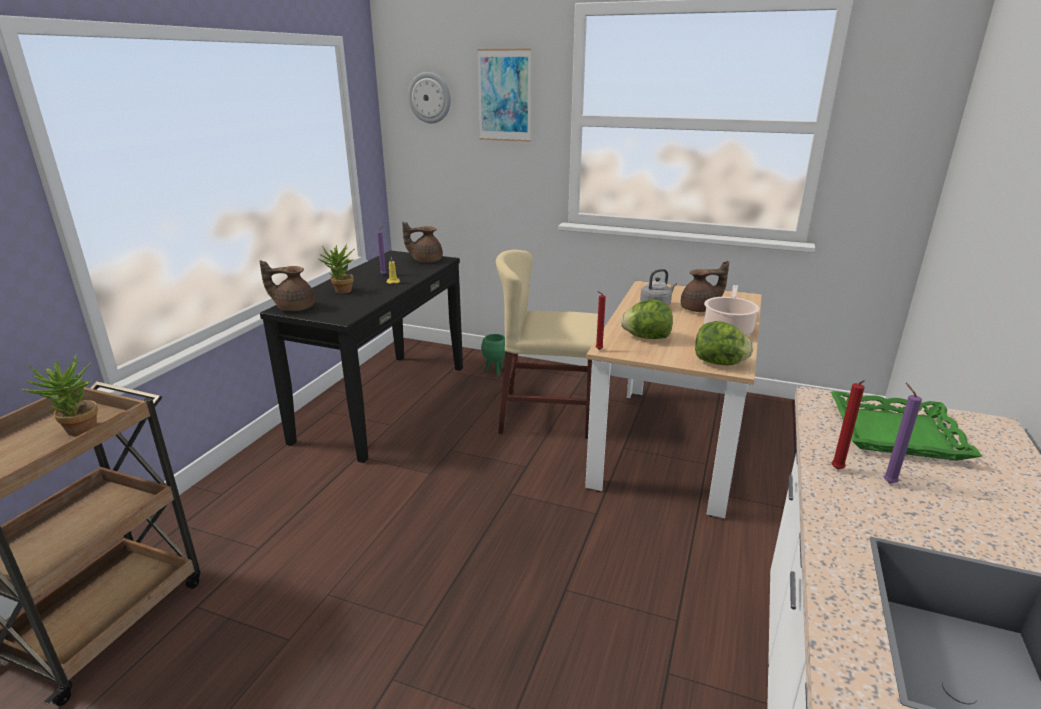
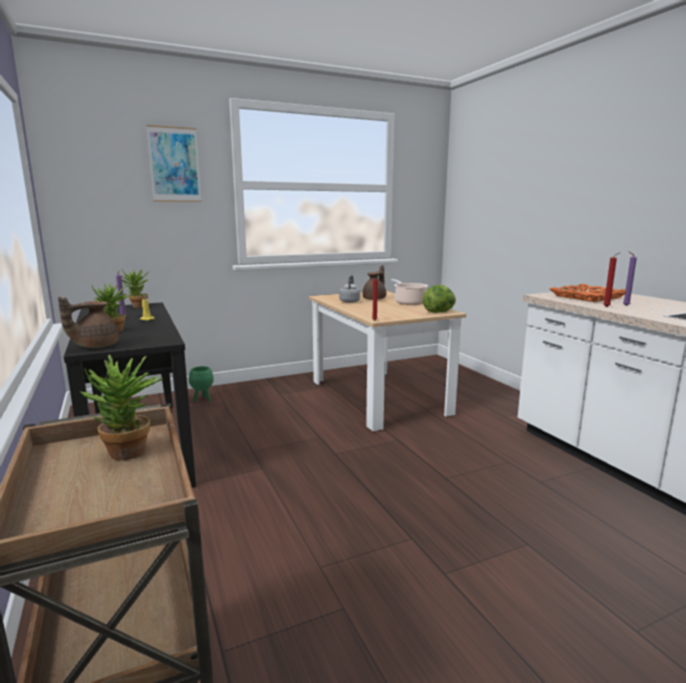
camera: 45 degrees left, 10 degrees down
brown teapot [402,222,443,262] -> potted plant [122,269,150,308]
wall clock [408,72,451,123] -> none
beige chair [496,250,598,439] -> none
lettuce [621,300,673,339] -> none
green tray [831,391,983,461] -> orange tray [549,284,626,302]

